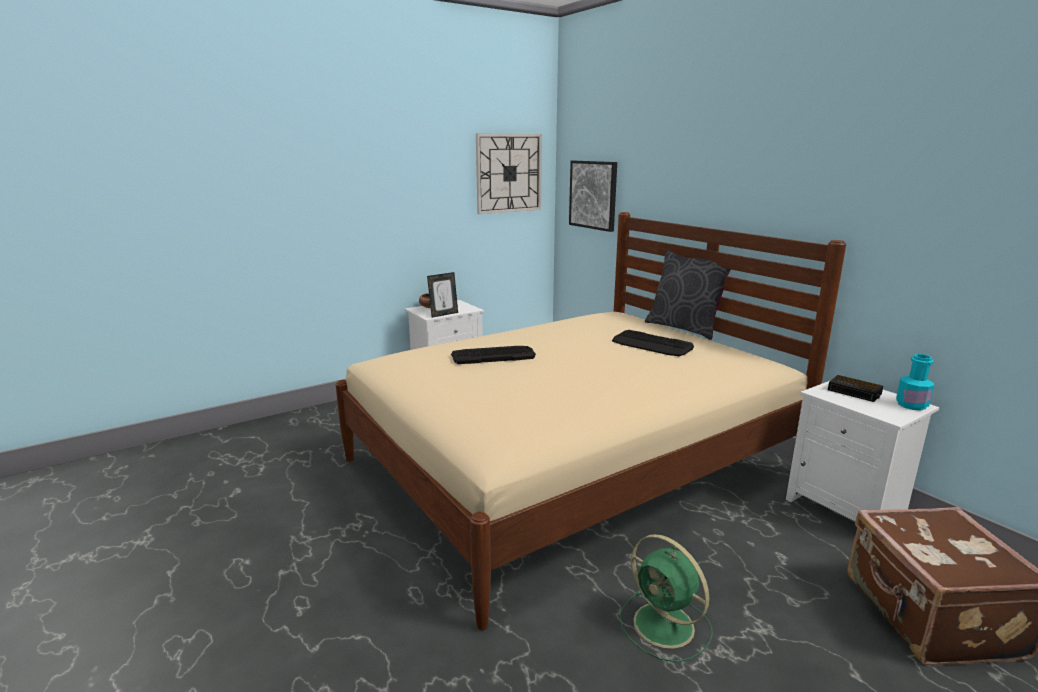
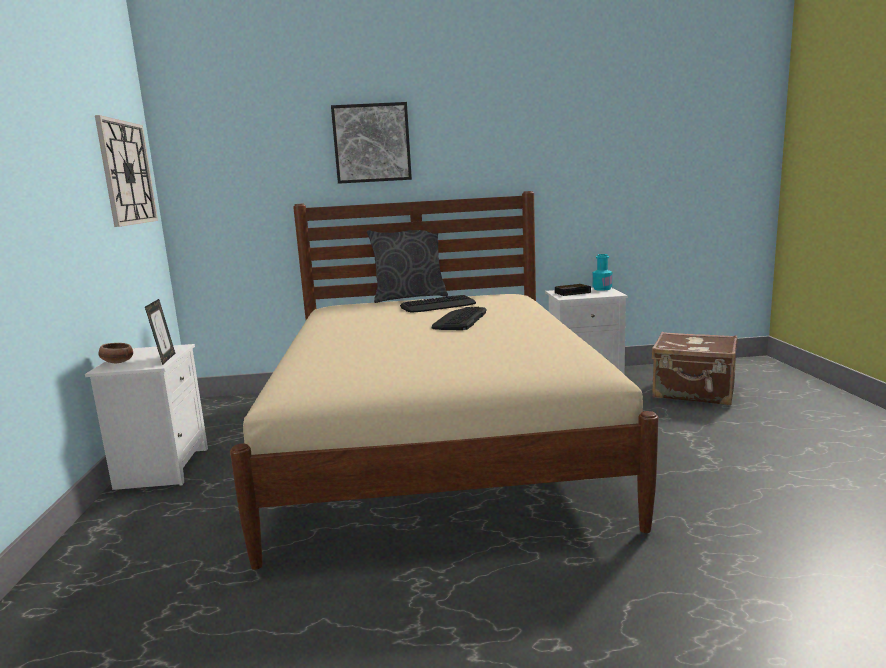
camera: 60 degrees left, 5 degrees down
keyboard [451,346,536,364] -> keyboard moved to [432,307,487,330]
picture [569,161,617,232] -> picture moved to [331,102,412,184]
green fan [620,534,713,662] -> none

